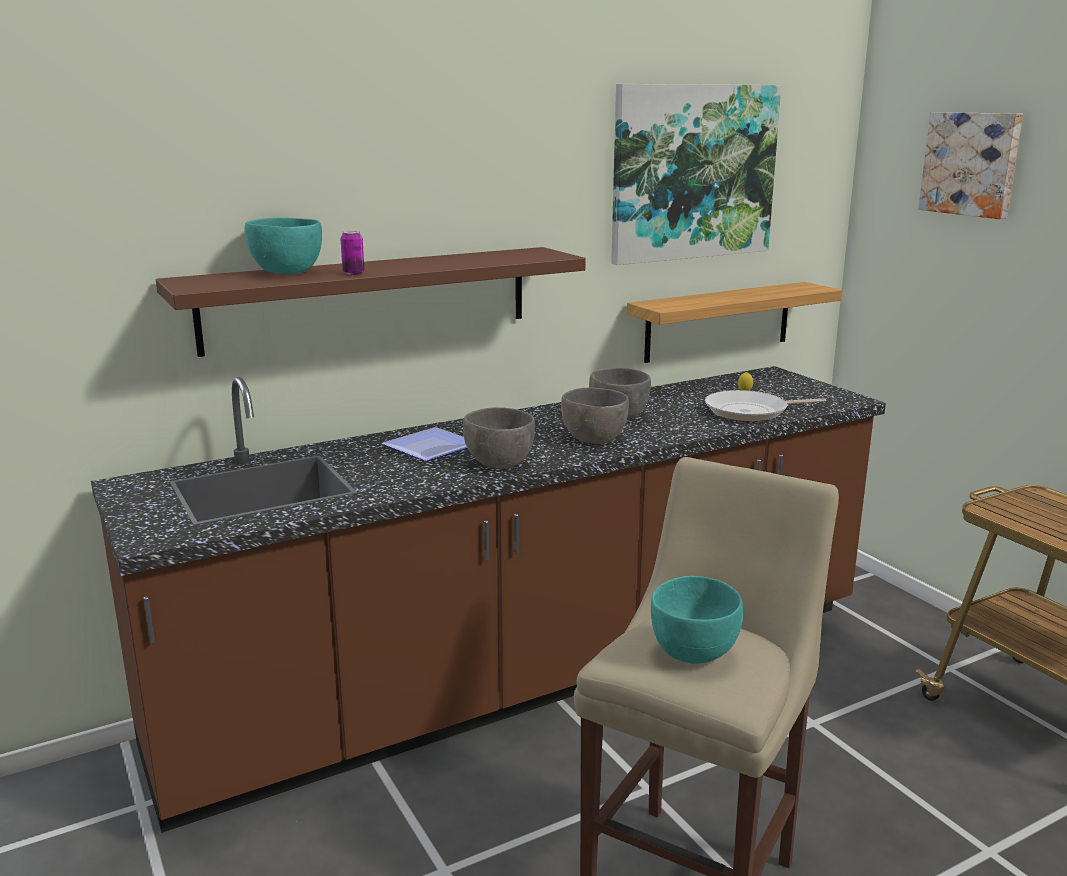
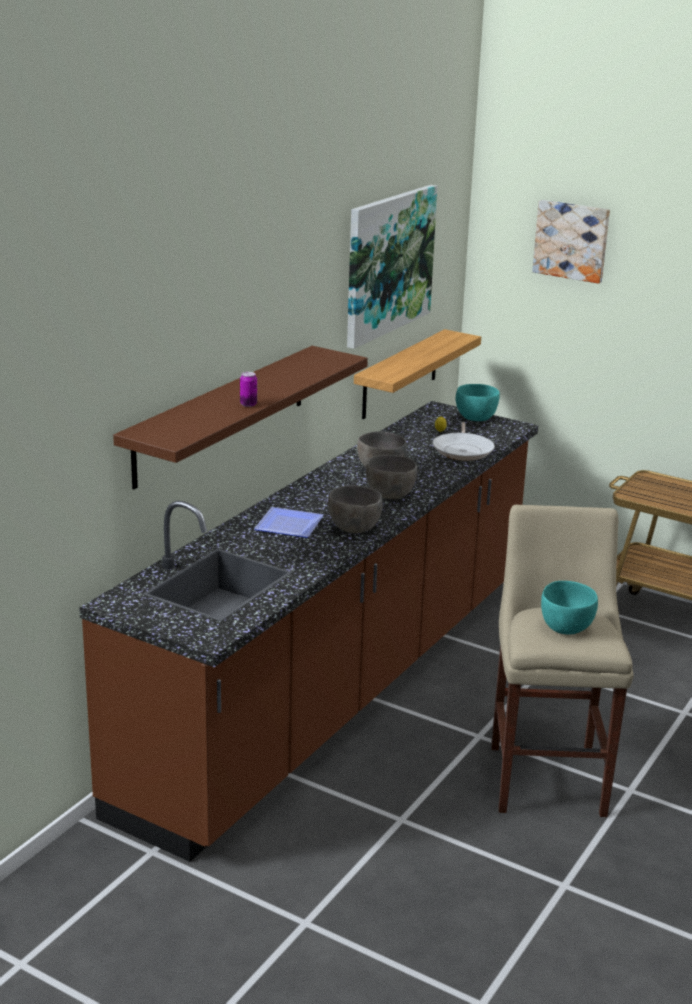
camera: 30 degrees left, 5 degrees up
turquoise bowl [245,218,322,274] -> turquoise bowl moved to [456,384,500,421]
frying pan [705,390,826,422] -> frying pan turned 45 degrees counterclockwise [432,422,495,461]

